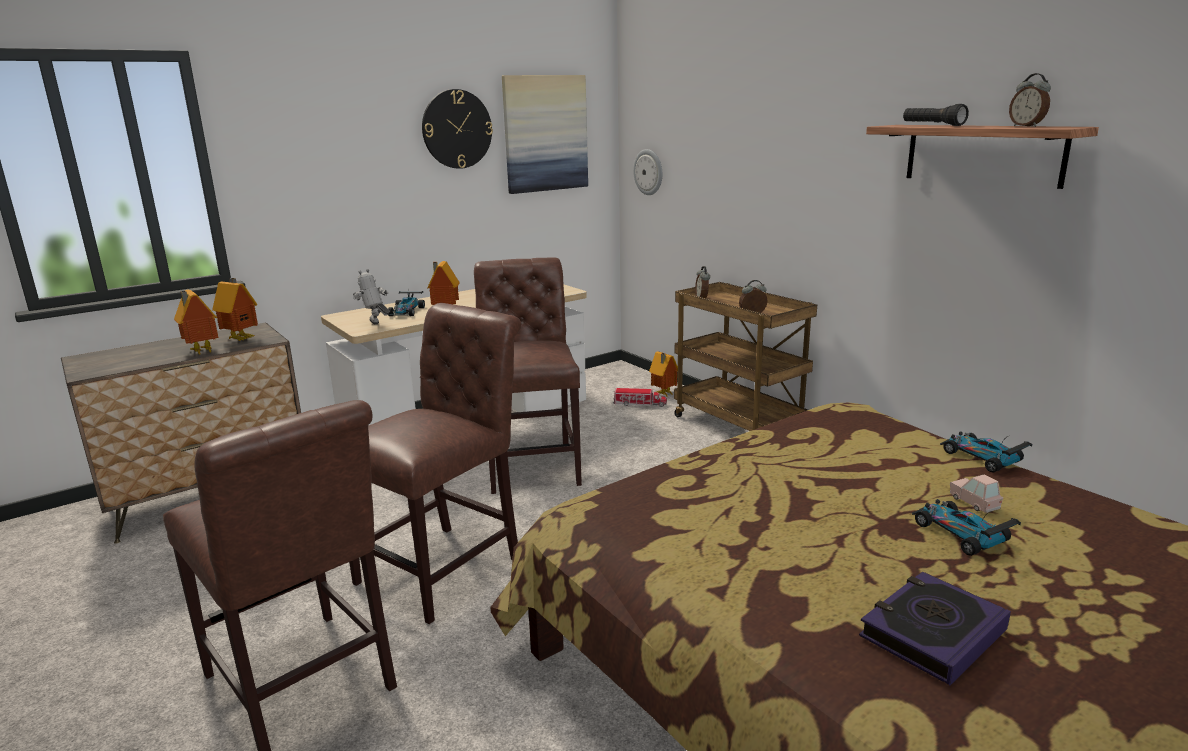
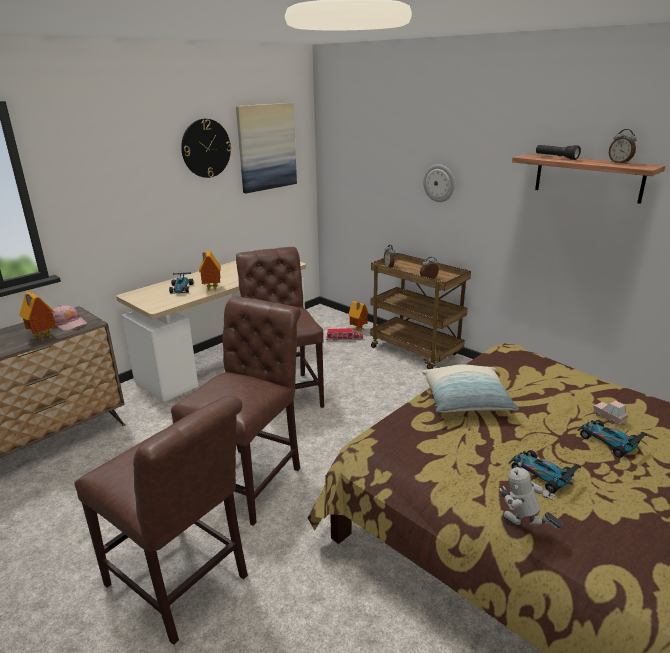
camera: 10 degrees left, 5 degrees up
toy house [212,278,258,341] -> pink cap [52,305,87,331]
toy robot [353,269,390,324] -> toy robot moved to [499,462,563,529]
wall clock [633,149,662,195] -> wall clock moved to [423,164,455,202]
book [859,571,1011,685] -> none
toy car [940,431,1032,472] -> toy car moved to [509,450,581,494]
none -> pillow [422,364,519,413]

